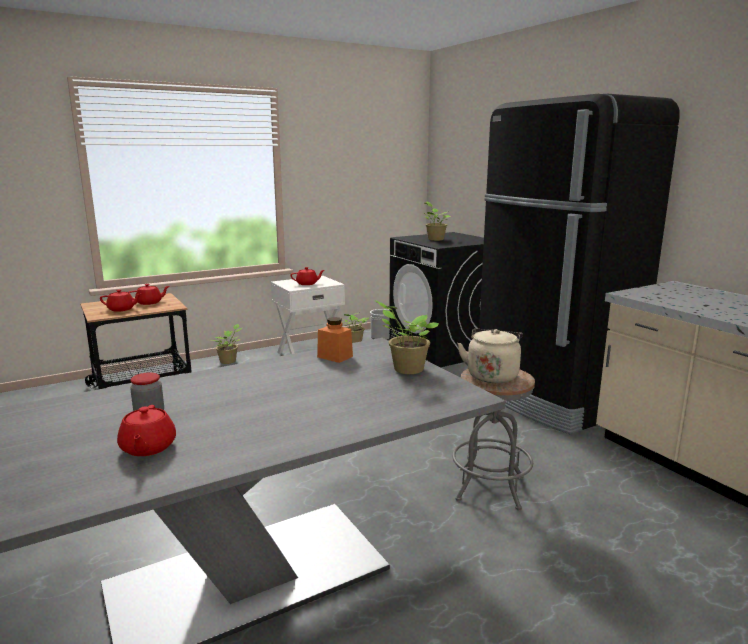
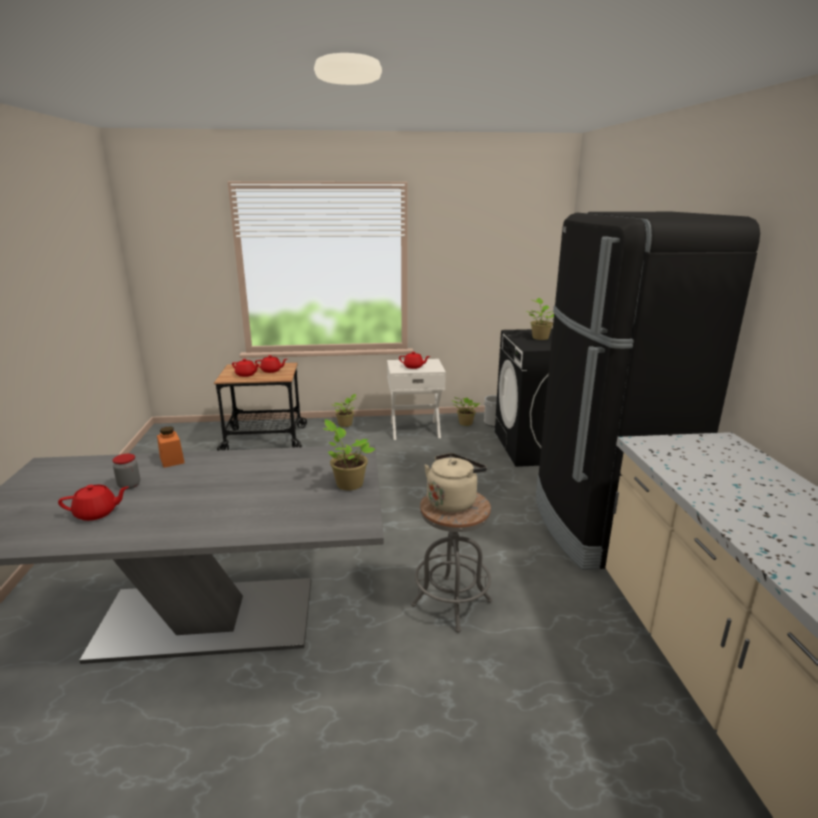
camera: 25 degrees right, 5 degrees up
red teapot [117,405,176,456] -> red teapot turned 120 degrees counterclockwise [58,485,128,521]
orange jar [317,317,353,363] -> orange jar moved to [157,427,185,468]

